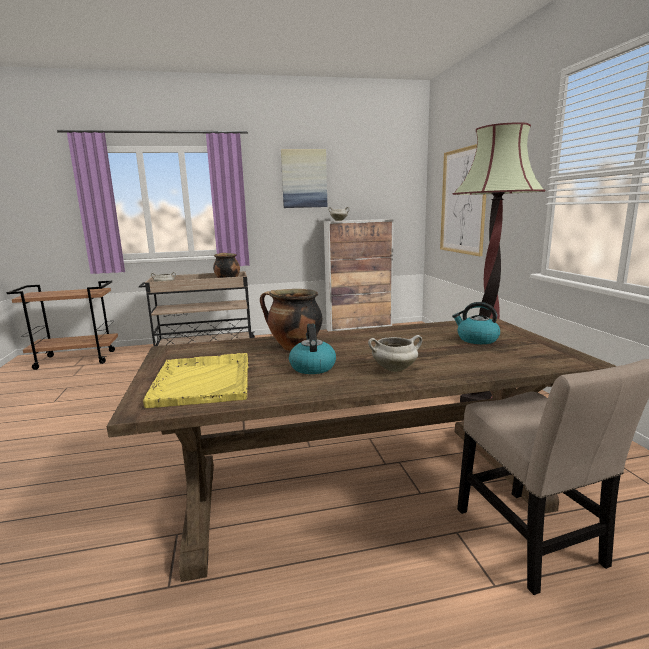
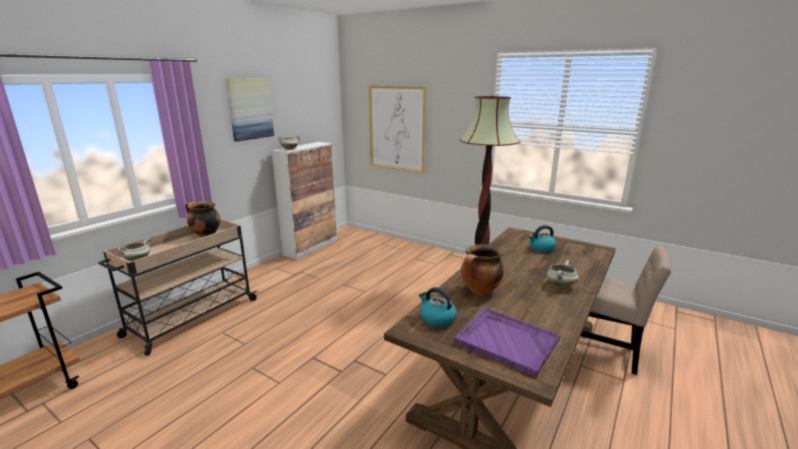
camera: 45 degrees left, 5 degrees up
yellow tray [143,353,249,408] -> purple tray [454,308,560,377]
kettle [289,324,336,374] -> kettle moved to [419,287,456,327]

